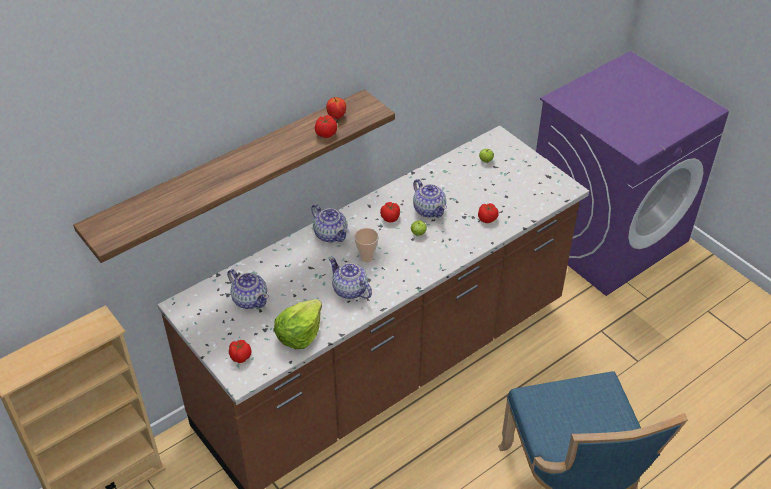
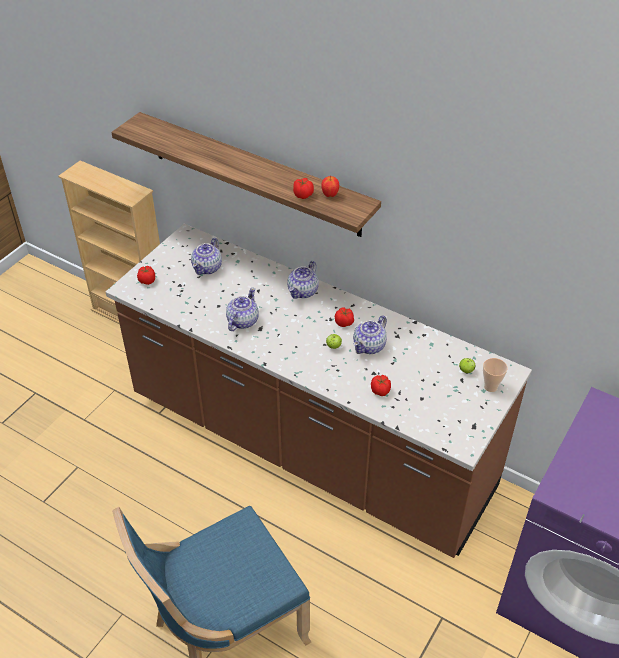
camera: 70 degrees right, 0 degrees up
lettuce [274,299,322,349] -> none
cup [354,228,378,262] -> cup moved to [483,358,508,392]

